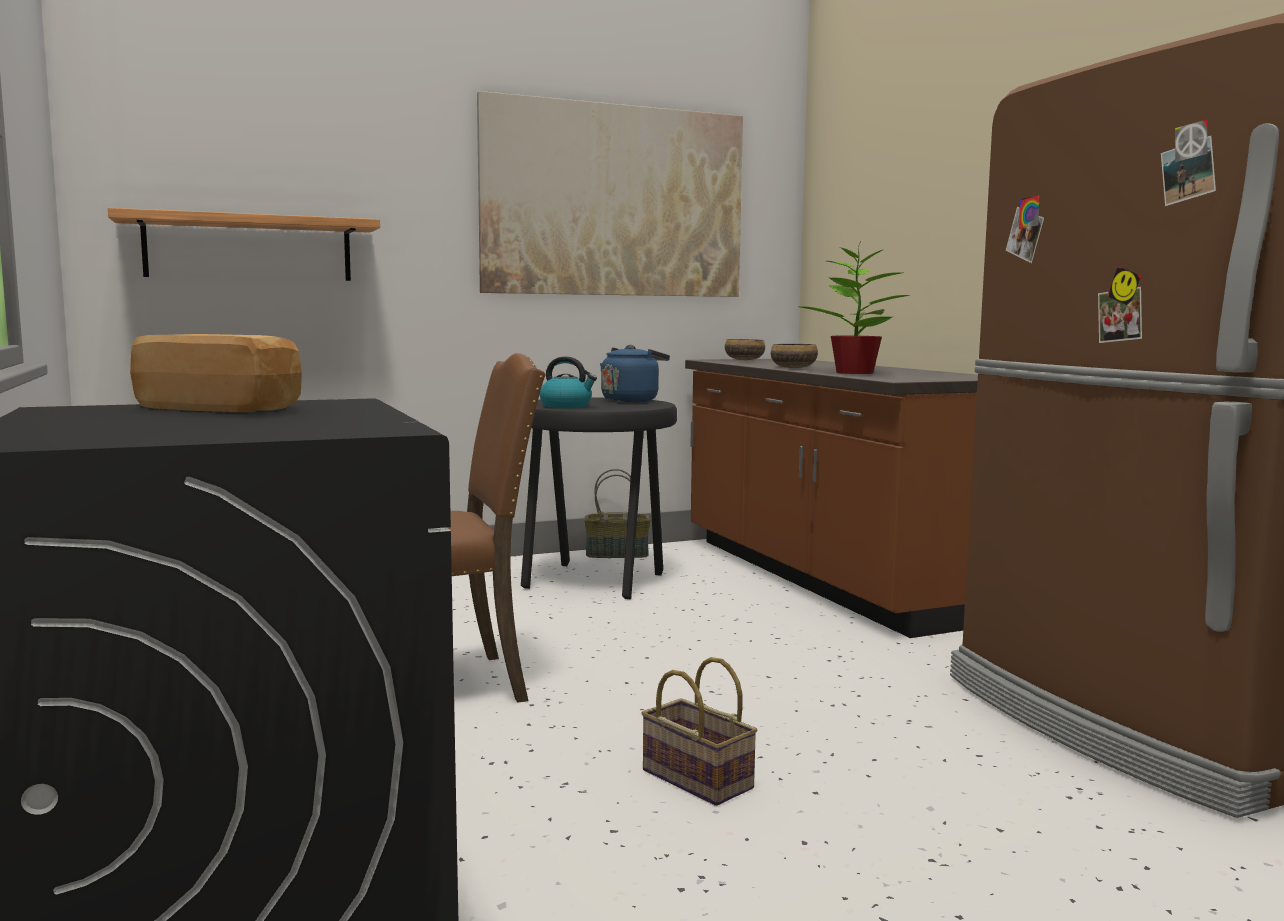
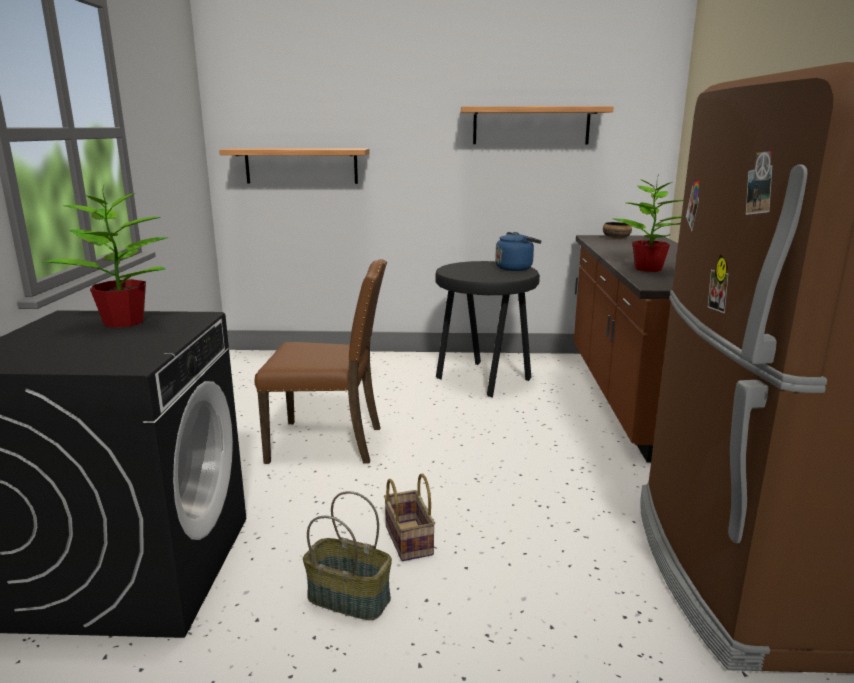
camera: 25 degrees right, 10 degrees up
bread [130,334,302,412] -> potted plant [43,185,169,328]
picture [477,91,743,297] -> shelf [461,106,614,144]
kettle [540,356,597,408] -> none
basket [584,469,650,558] -> basket moved to [303,491,392,620]
bowl [771,344,818,368] -> none

